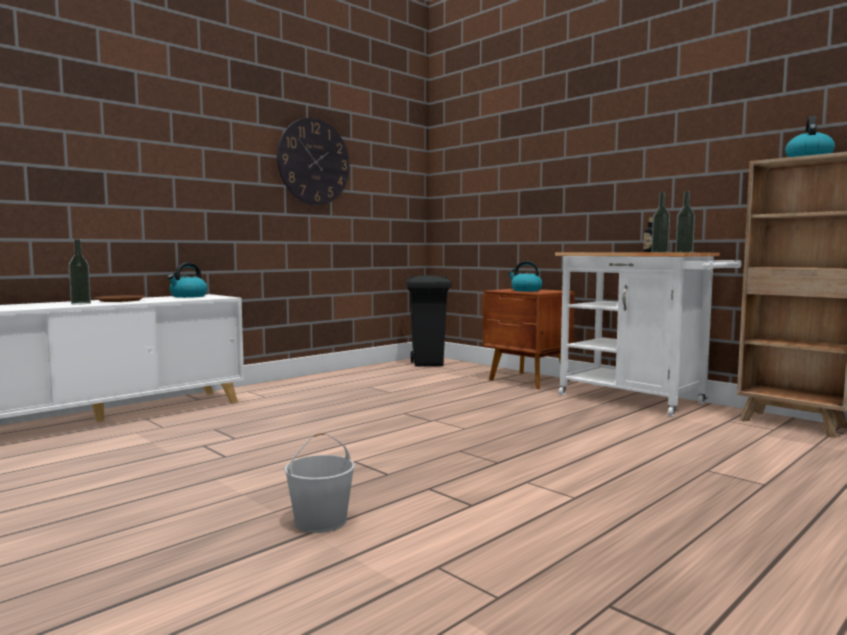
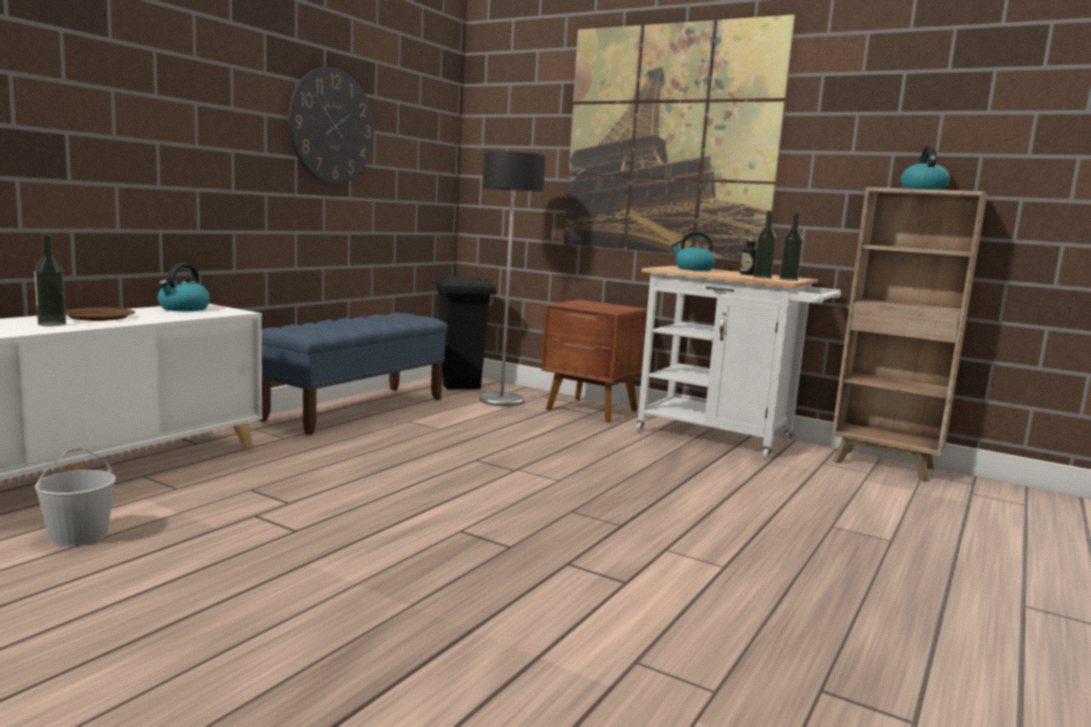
camera: 15 degrees left, 5 degrees up
white bucket [284,433,355,533] -> white bucket moved to [35,448,116,547]
kettle [508,261,543,291] -> kettle moved to [671,232,715,271]
none -> blue bench [258,313,448,435]
none -> floor lamp [479,151,545,406]
none -> picture [564,15,795,260]

